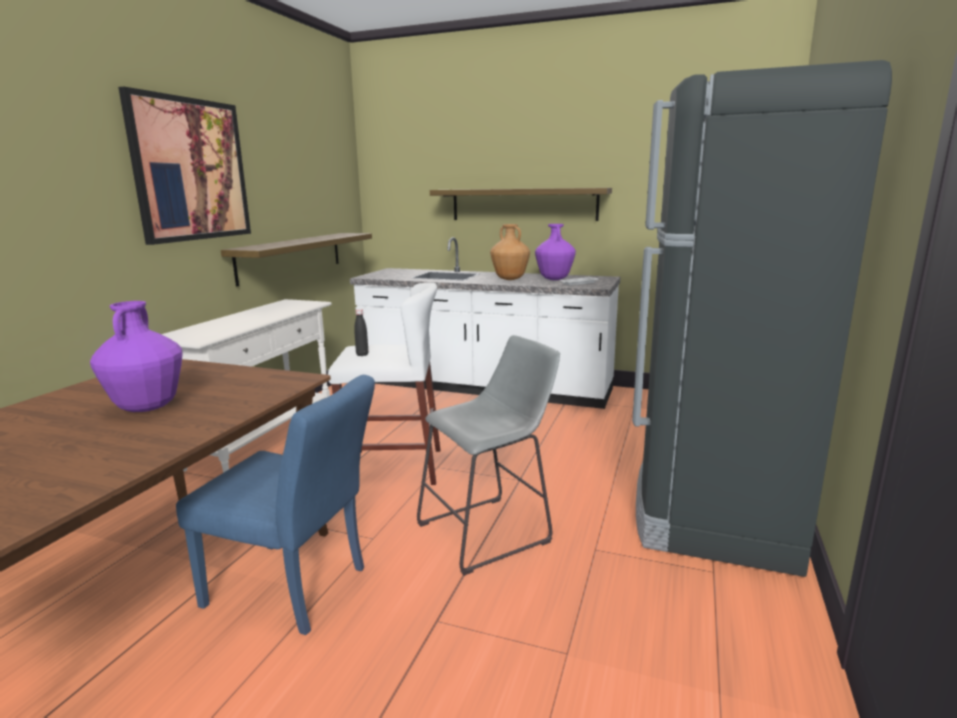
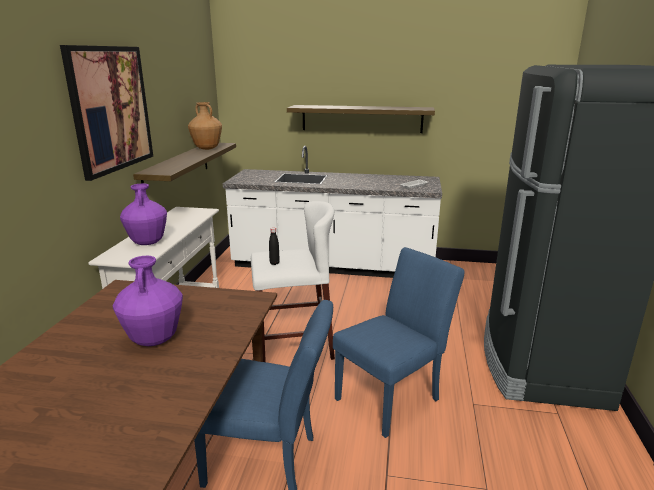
camera: 10 degrees left, 5 degrees up
grey stool [417,335,560,576] -> blue chair [333,247,465,438]
brown vase [490,224,530,280] -> brown vase moved to [188,102,222,150]
purple vase [535,224,576,280] -> purple vase moved to [120,184,167,245]

